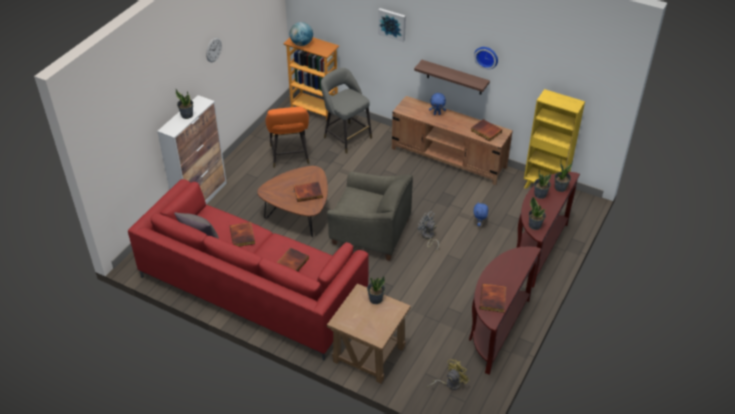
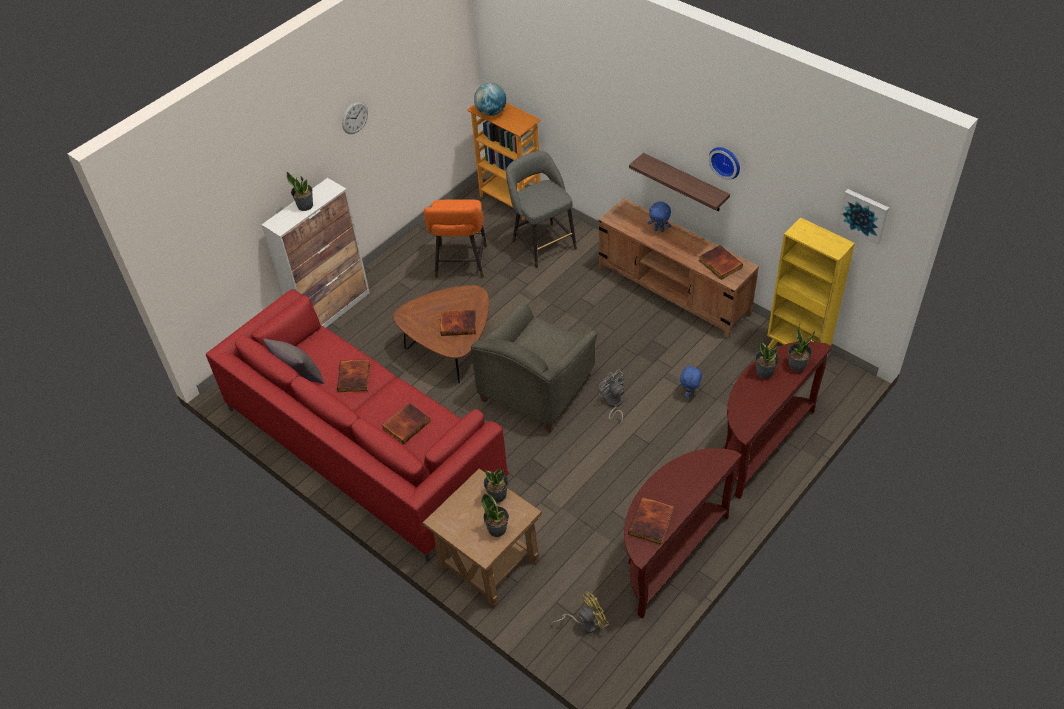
camera: 15 degrees right, 5 degrees up
grey armchair [327,171,413,261] -> grey armchair turned 90 degrees clockwise [471,301,597,432]
picture [378,8,406,42] -> picture moved to [838,189,889,245]
potted plant [529,197,546,230] -> potted plant moved to [481,493,509,537]

